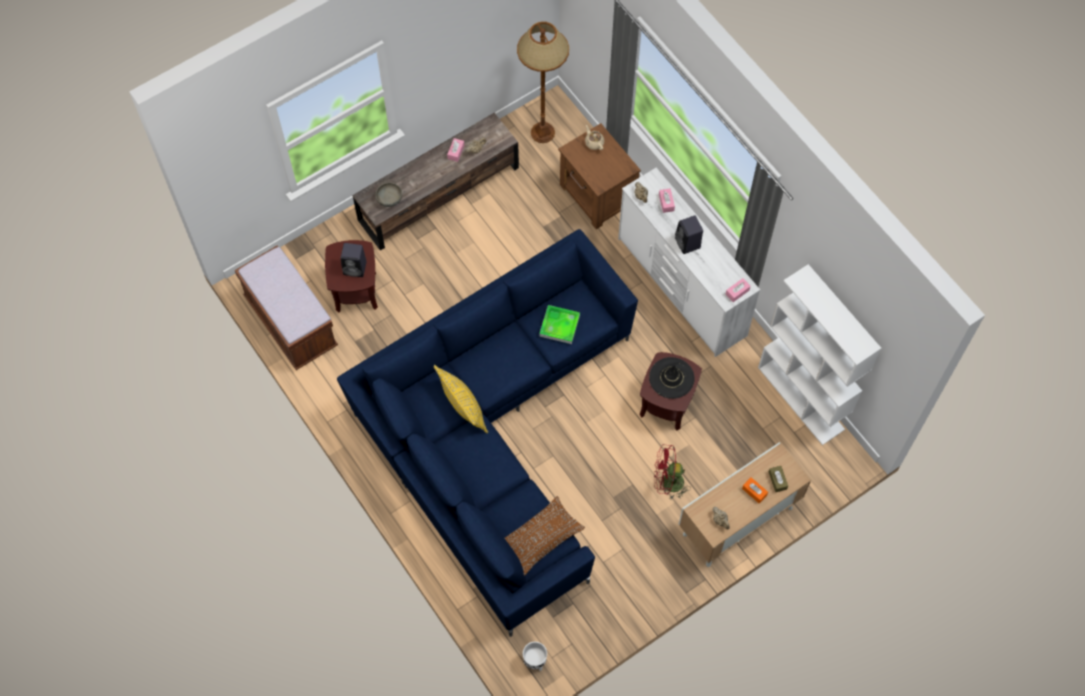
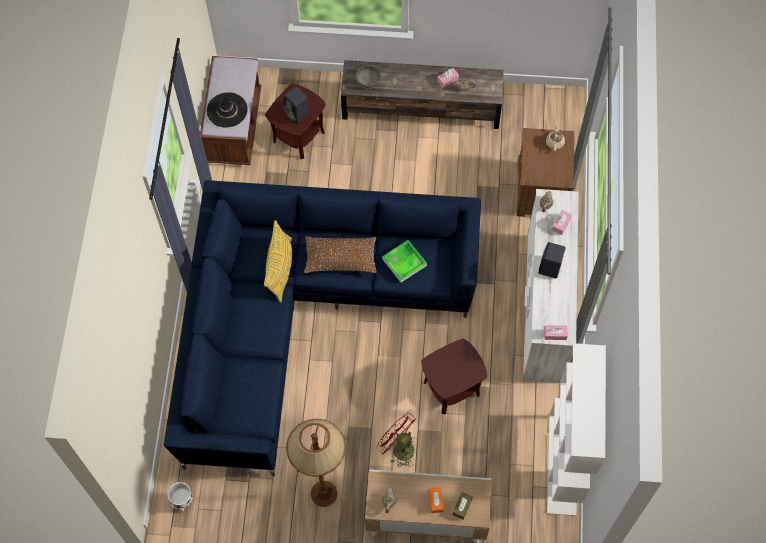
camera: 40 degrees right, 0 degrees up
brown pillow [505,496,585,576] -> brown pillow moved to [304,236,377,273]
brown floor lamp [517,21,569,143] -> brown floor lamp moved to [286,419,346,507]
black hat [649,357,695,399] -> black hat moved to [207,92,248,128]

